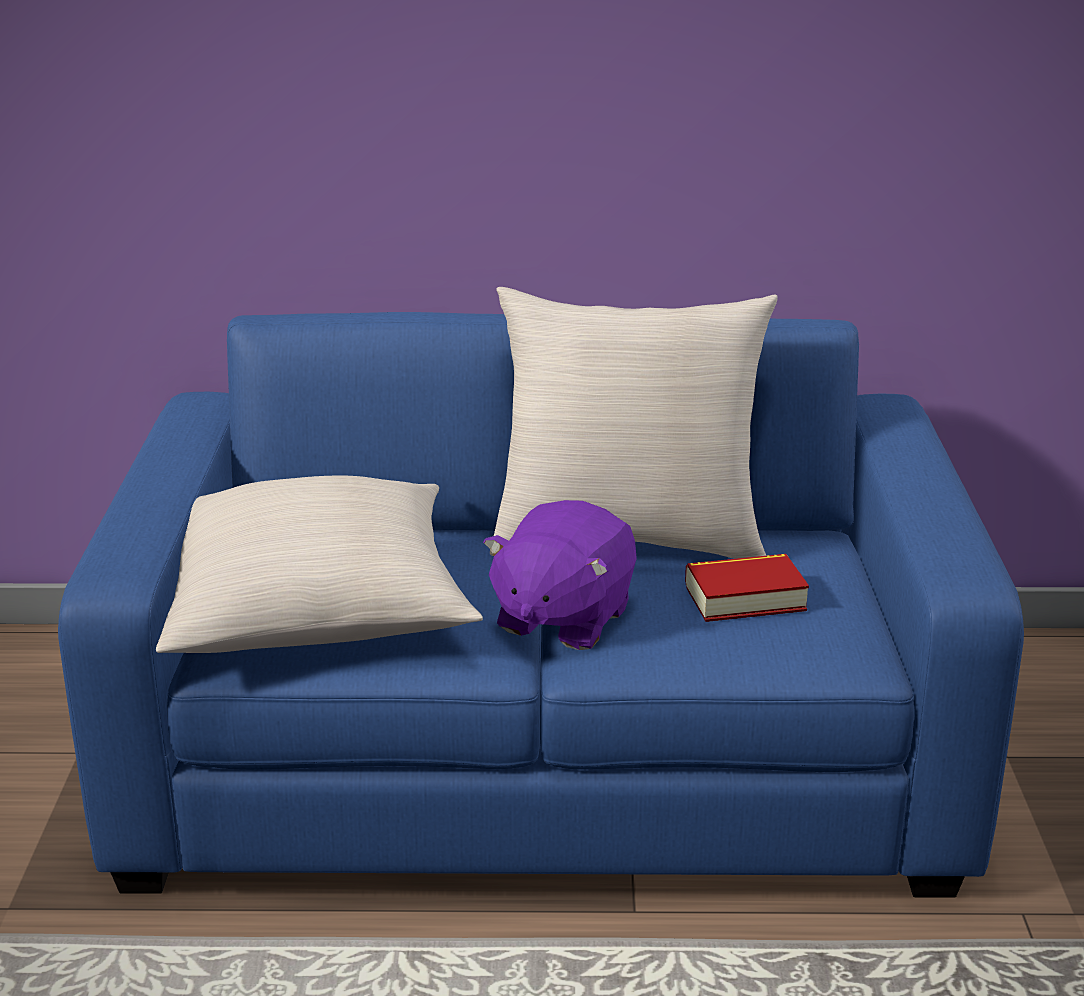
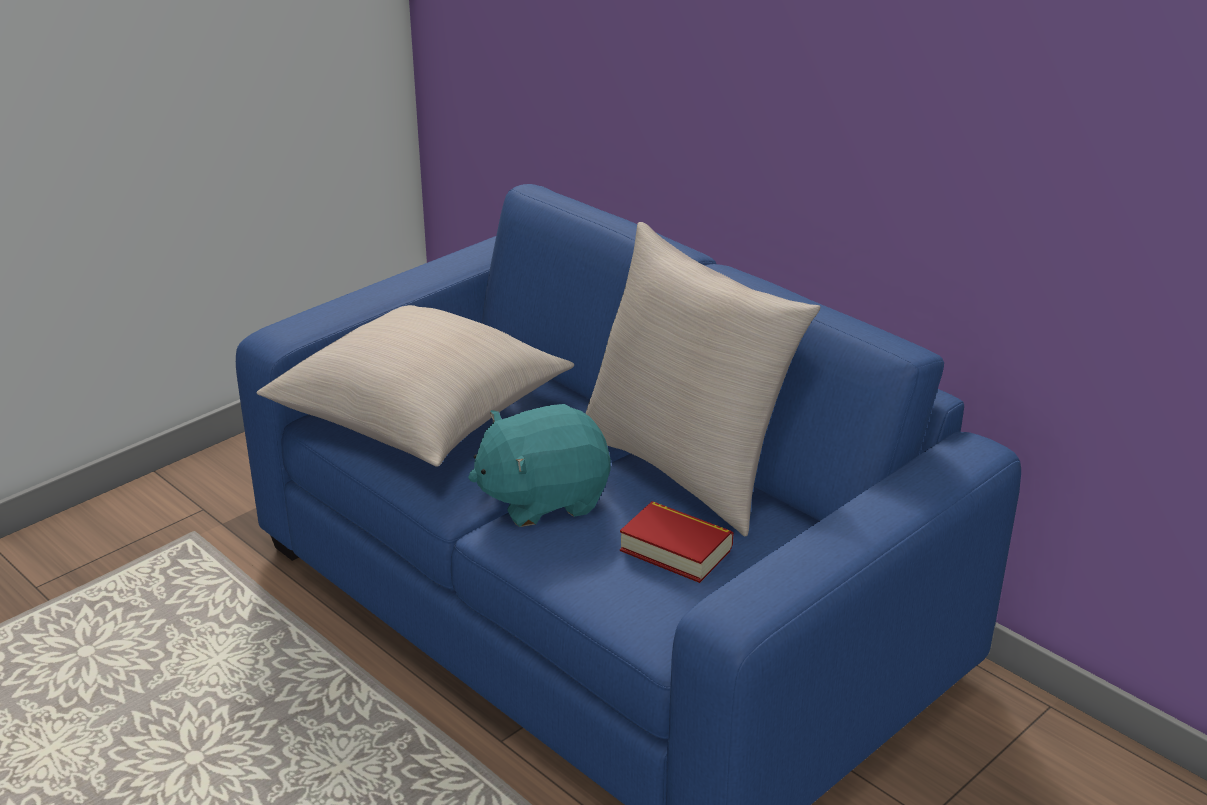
camera: 45 degrees right, 5 degrees up
purple plush toy [483,500,637,650] -> turquoise plush toy [468,404,611,527]

